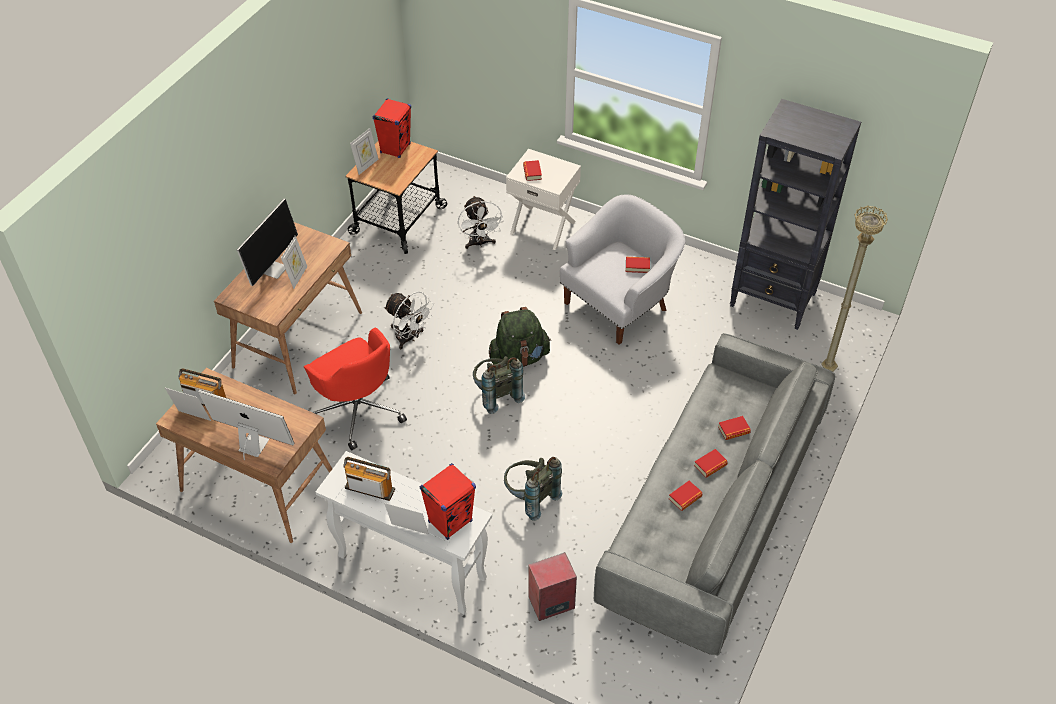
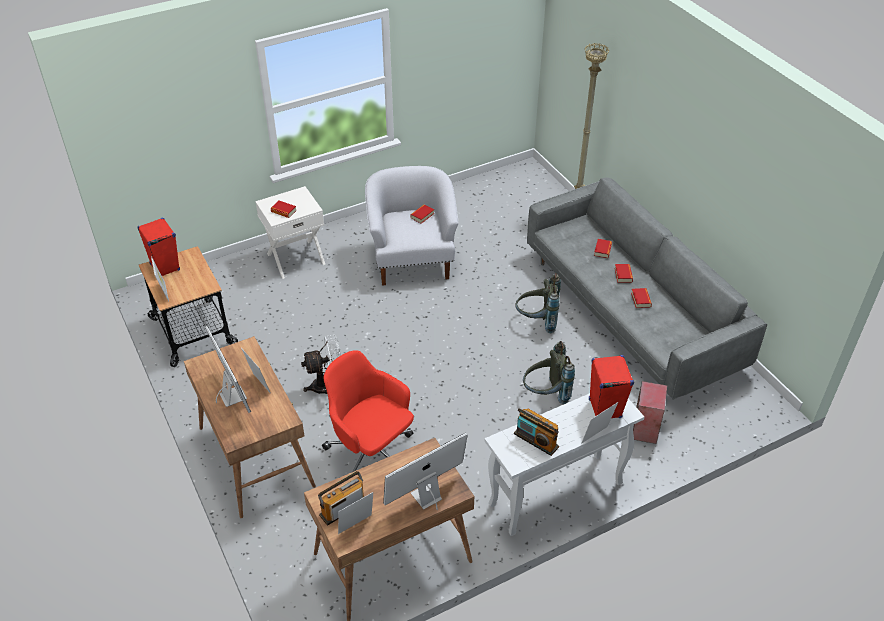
camera: 55 degrees left, 5 degrees down
red office chair [304,327,407,450] -> red office chair turned 135 degrees counterclockwise [322,350,414,472]
radio [344,457,395,501] -> radio turned 105 degrees counterclockwise [514,408,559,456]
white fan [458,196,504,249] -> none
grey backpack [473,356,525,414] -> grey backpack moved to [515,273,561,333]
green backpack [489,307,551,367] -> none
black bookcase [730,99,861,330] -> none

